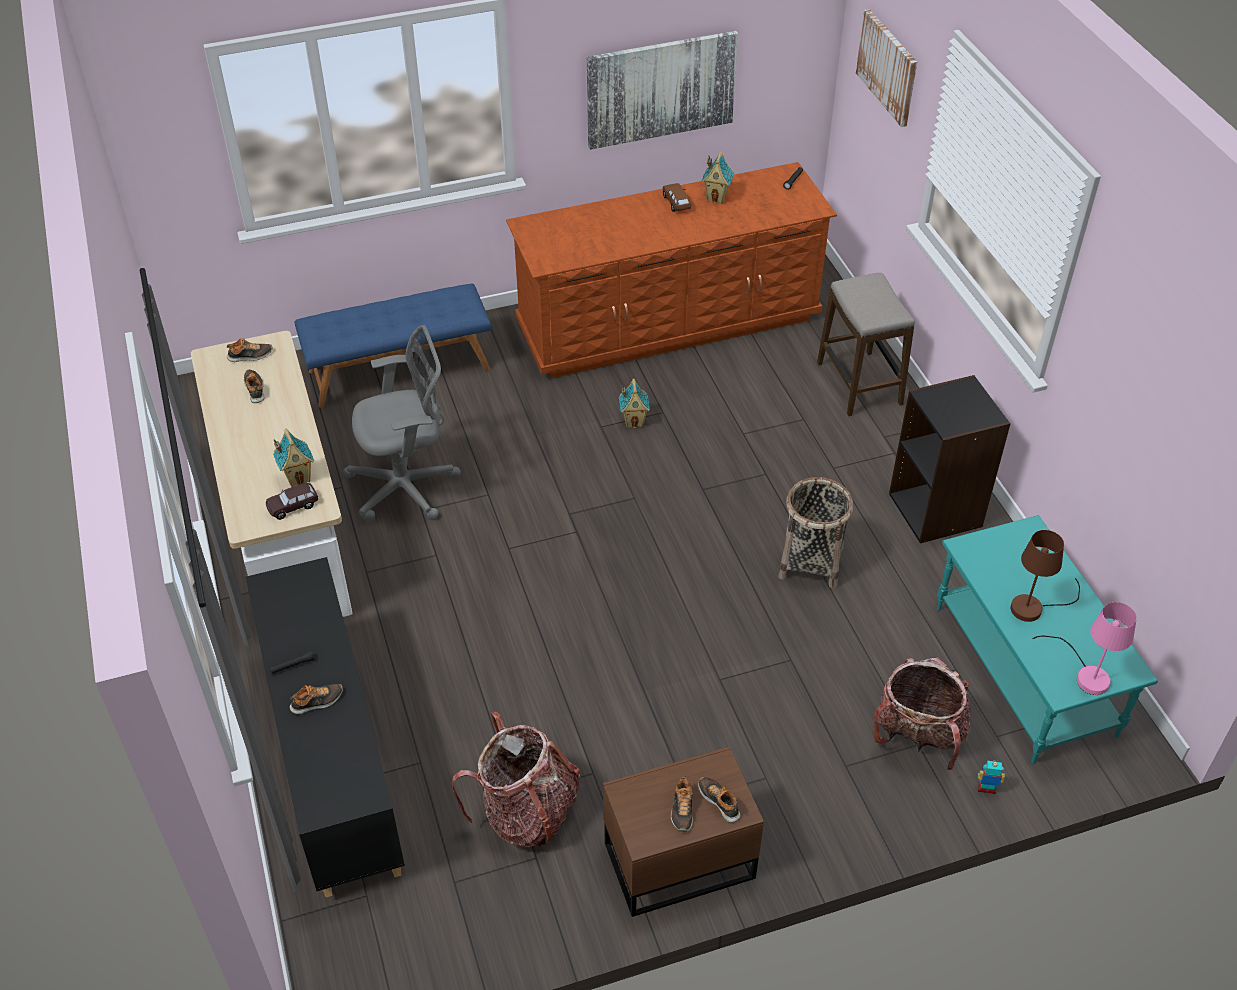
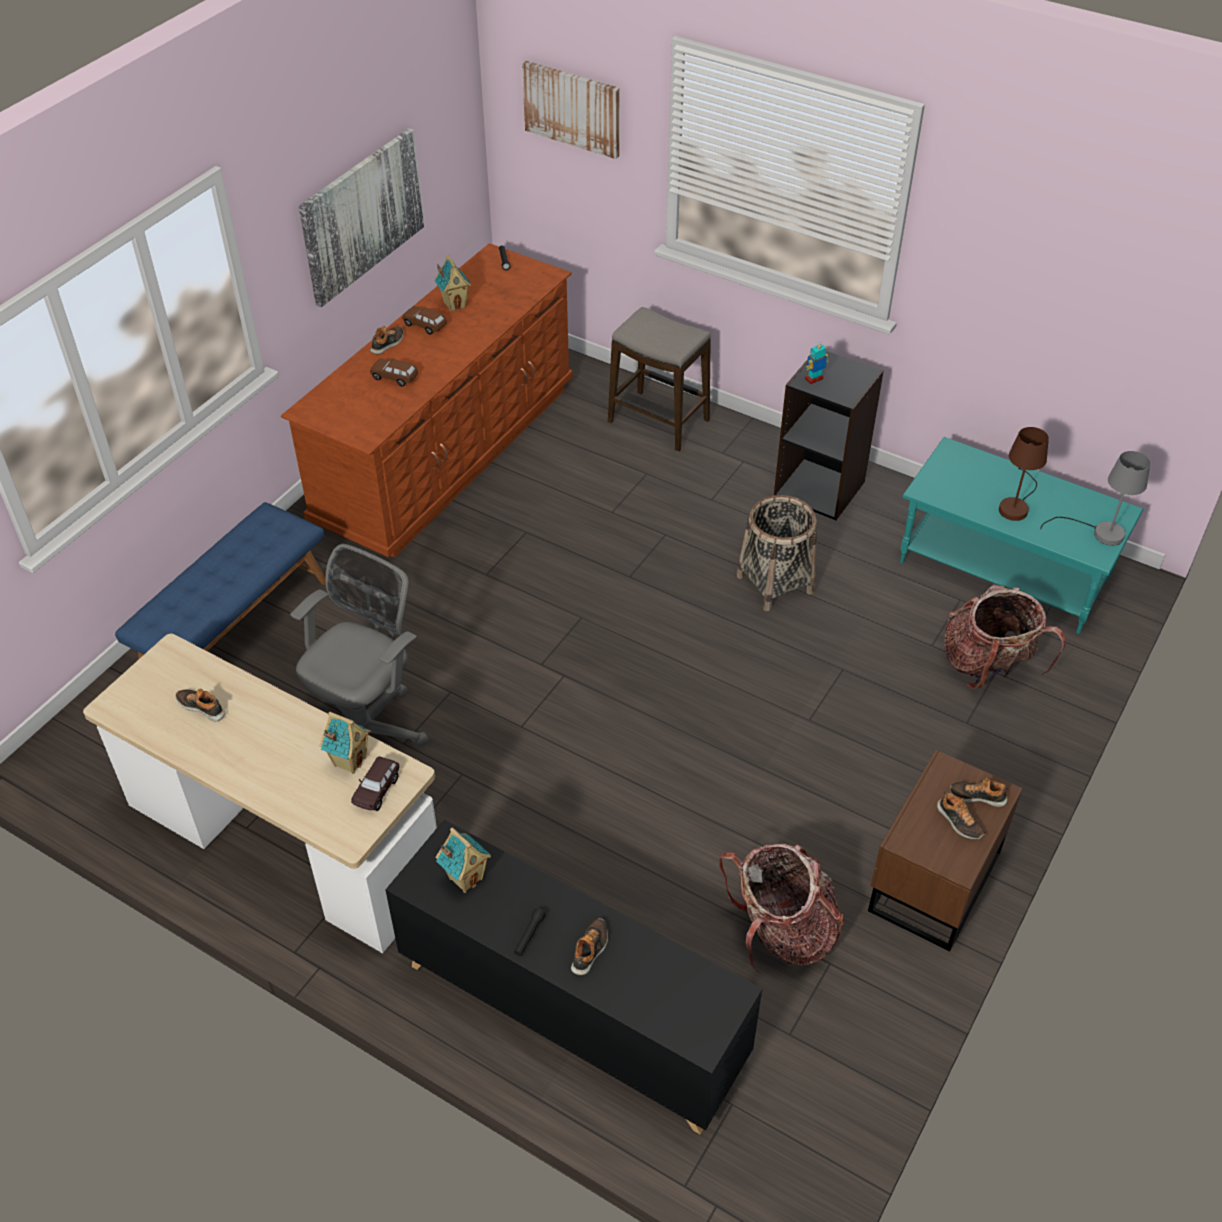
camera: 40 degrees left, 0 degrees up
shoe [227,338,272,362] -> shoe moved to [370,326,404,354]
toy house [619,379,650,428] -> toy house moved to [436,828,491,893]
toy robot [978,760,1005,794] -> toy robot moved to [805,342,828,384]
pink table lamp [1032,602,1137,695] -> grey table lamp [1040,451,1150,546]
none -> brown toy car [370,358,418,387]

